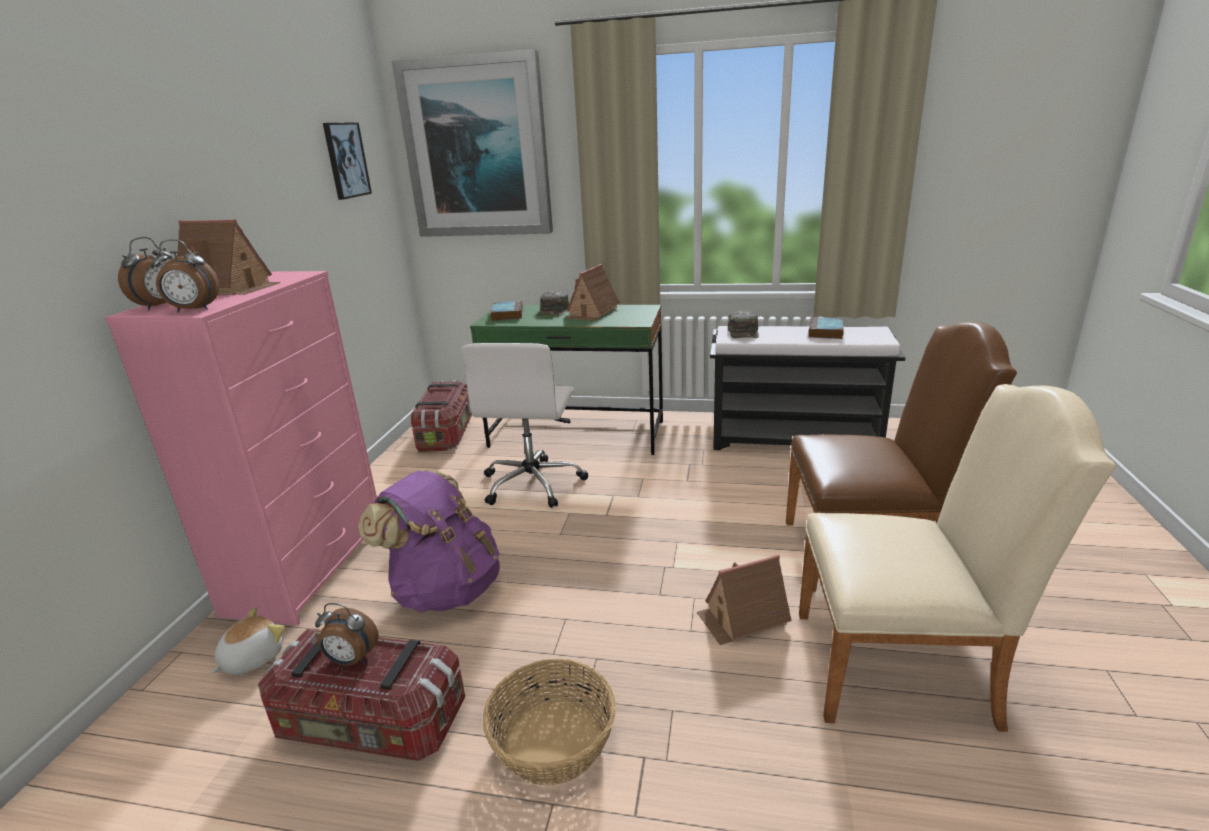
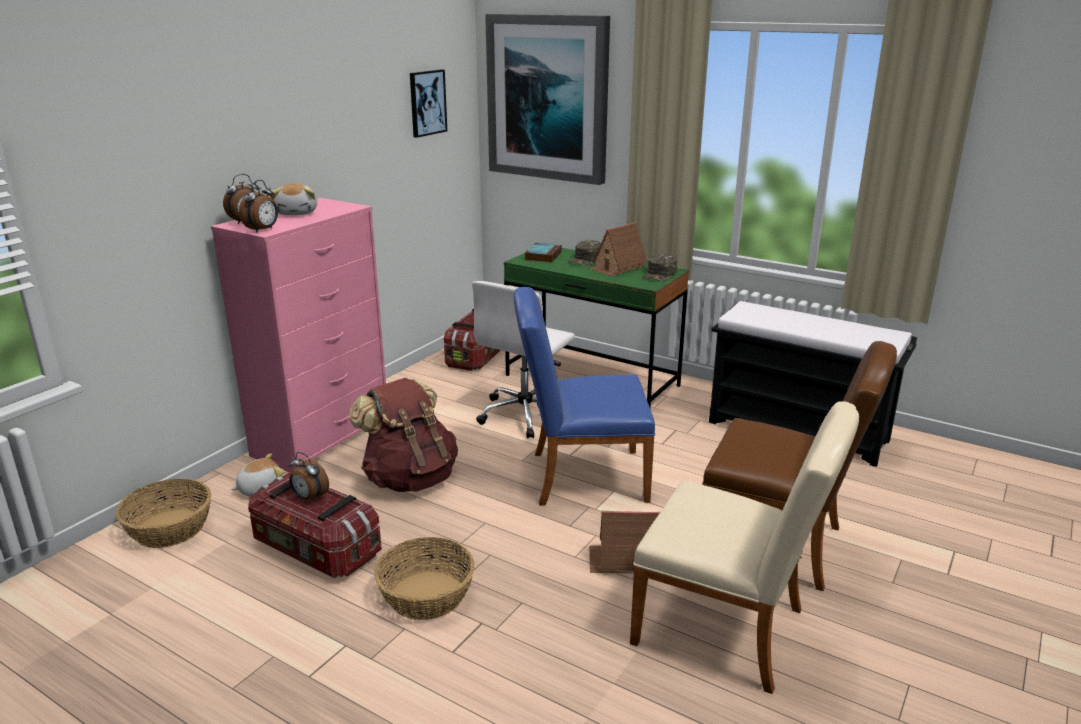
camera: 20 degrees right, 0 degrees up
alarm clock [151,239,220,312] -> alarm clock turned 75 degrees counterclockwise [239,180,278,233]
toy house [177,219,280,295] -> plush toy [270,183,317,215]
purple backpack [358,470,500,613] -> brown backpack [349,378,458,492]
green cap [728,311,759,338] -> green cap moved to [642,254,677,281]
book [809,317,843,339] -> none
none -> basket [115,478,211,548]
none -> blue chair [514,287,655,506]

